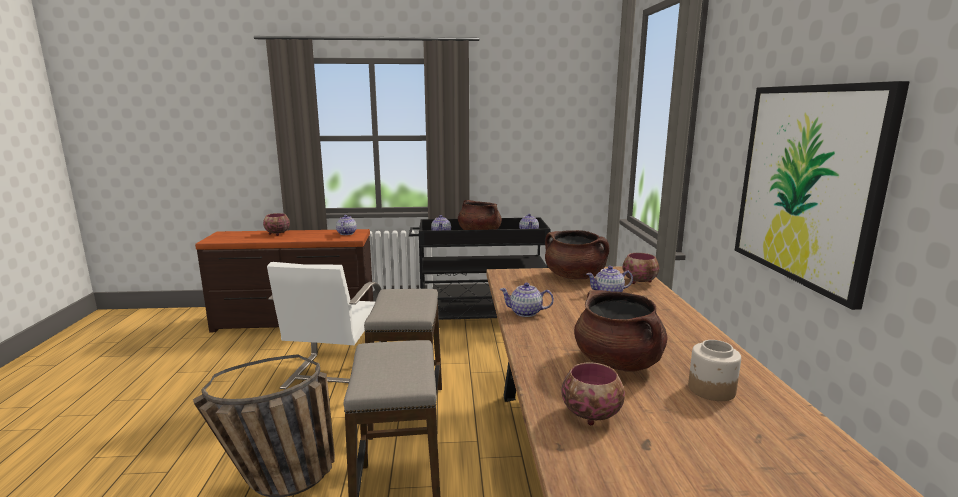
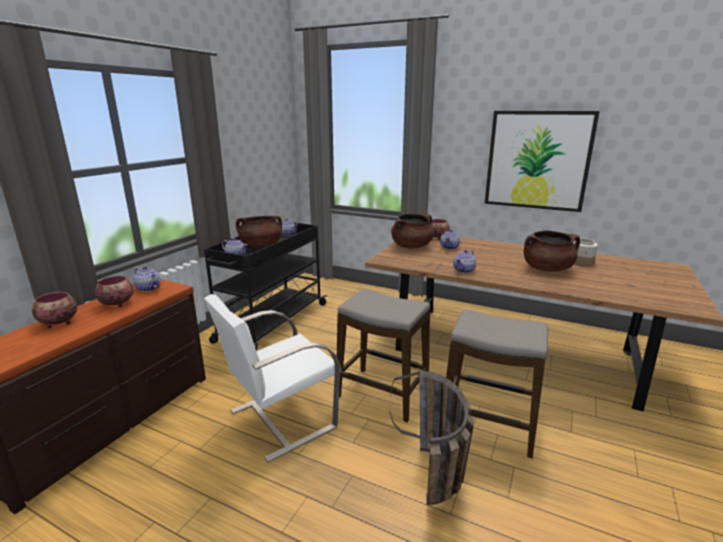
camera: 60 degrees left, 5 degrees up
white chair [267,262,382,389] -> white chair turned 105 degrees clockwise [204,294,341,463]
bowl [562,362,625,425] -> bowl moved to [95,276,133,307]

